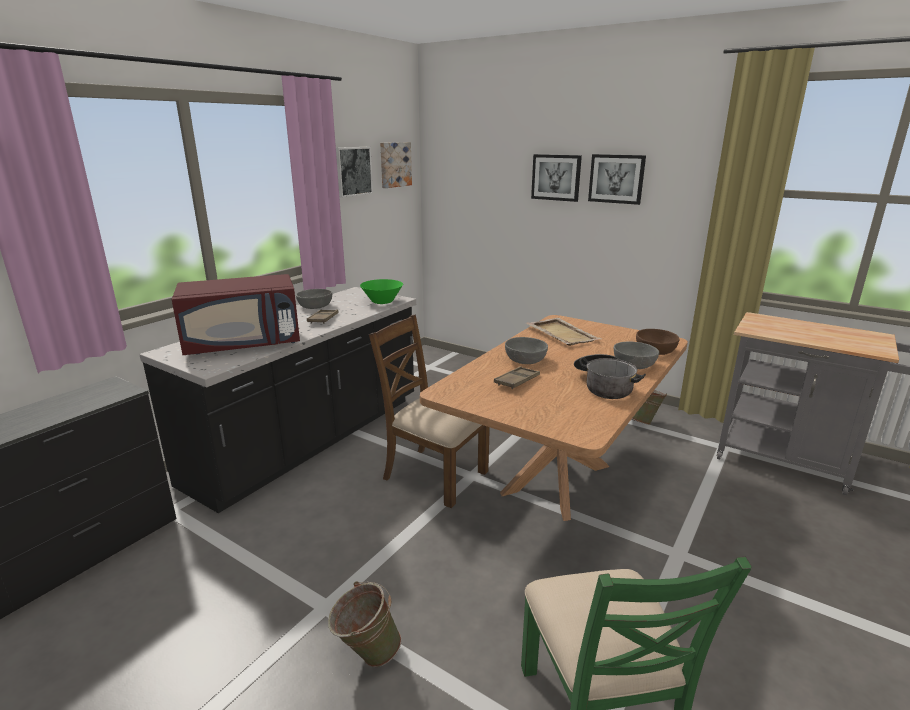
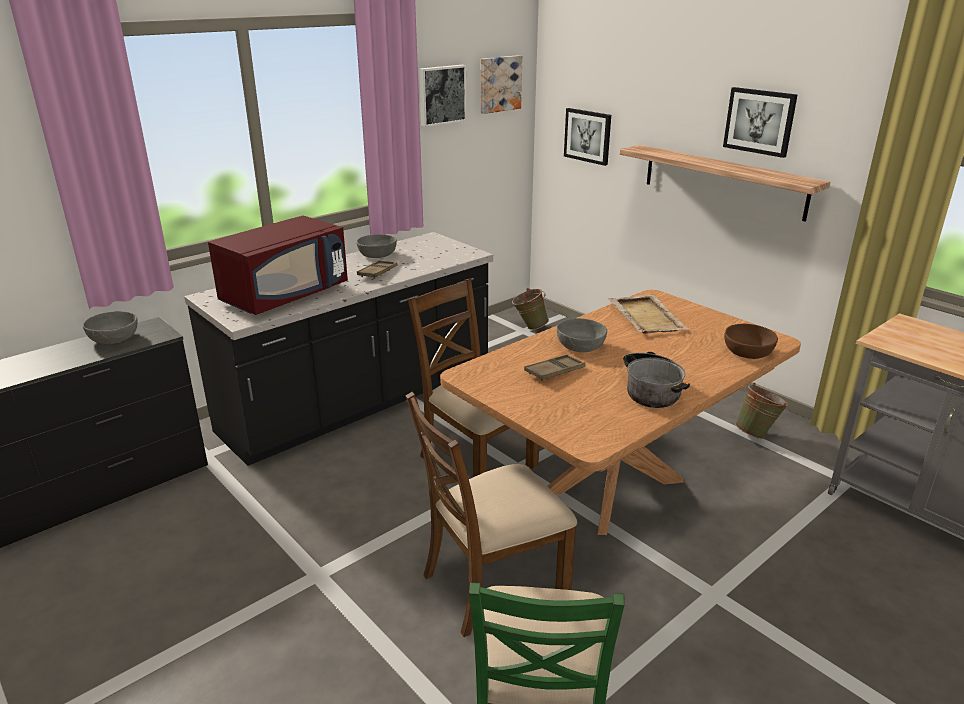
camera: 15 degrees right, 5 degrees up
red microwave [172,274,300,355] -> red microwave turned 45 degrees counterclockwise [208,216,348,315]
green bucket [328,581,402,667] -> green bucket moved to [512,288,549,330]
green bowl [360,279,403,304] -> none
picture [531,154,582,202] -> picture moved to [564,108,611,166]
grey bowl [614,342,659,369] -> grey bowl moved to [83,311,138,344]
none -> brown chair [406,392,577,637]
none -> shelf [620,145,830,222]

